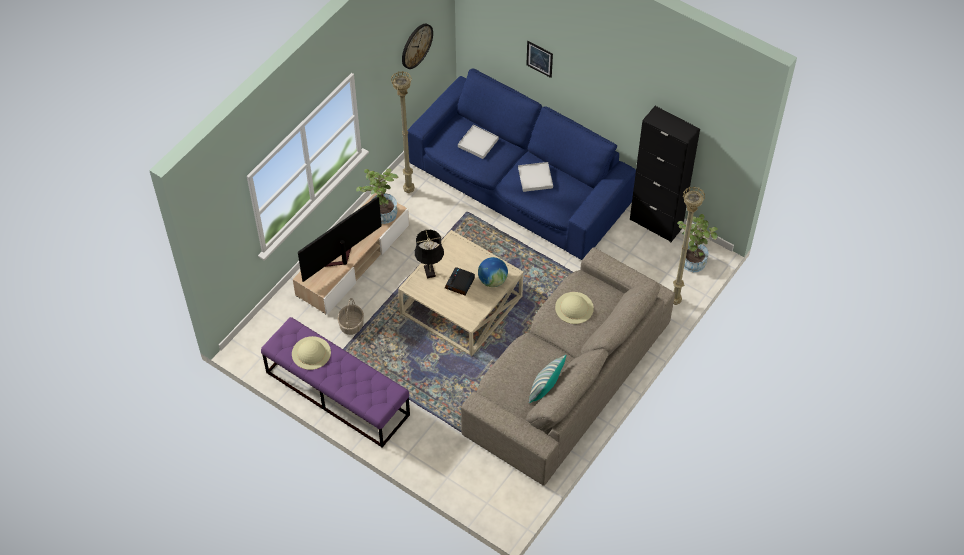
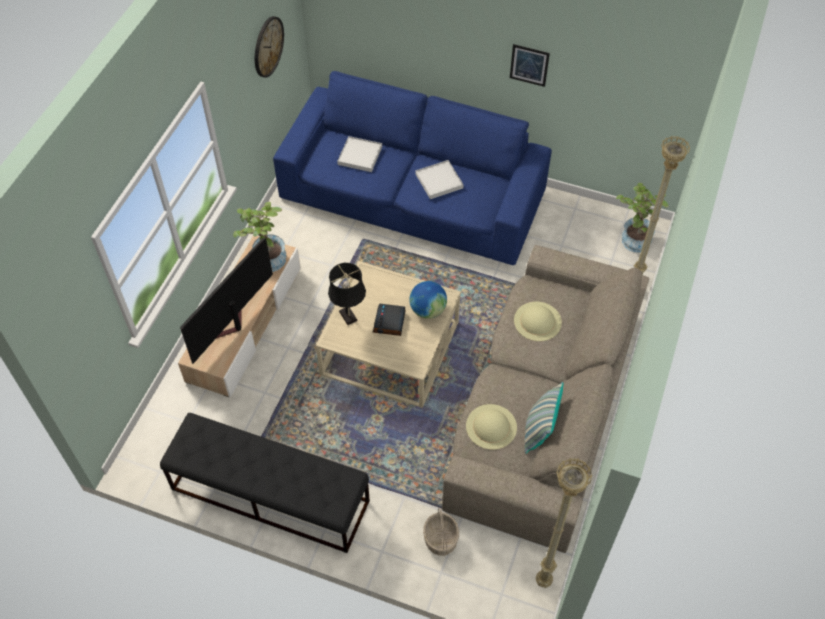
camera: 15 degrees left, 0 degrees up
purple bench [261,317,410,448] -> black bench [160,413,370,553]
beige hat [292,336,331,370] -> beige hat moved to [466,404,517,450]
basket [337,298,364,335] -> basket moved to [423,508,459,556]
beige floor lamp [391,71,415,193] -> beige floor lamp moved to [536,458,593,588]
picture [526,41,553,78] -> picture moved to [510,44,550,87]
black cabinet [630,106,700,242] -> none

